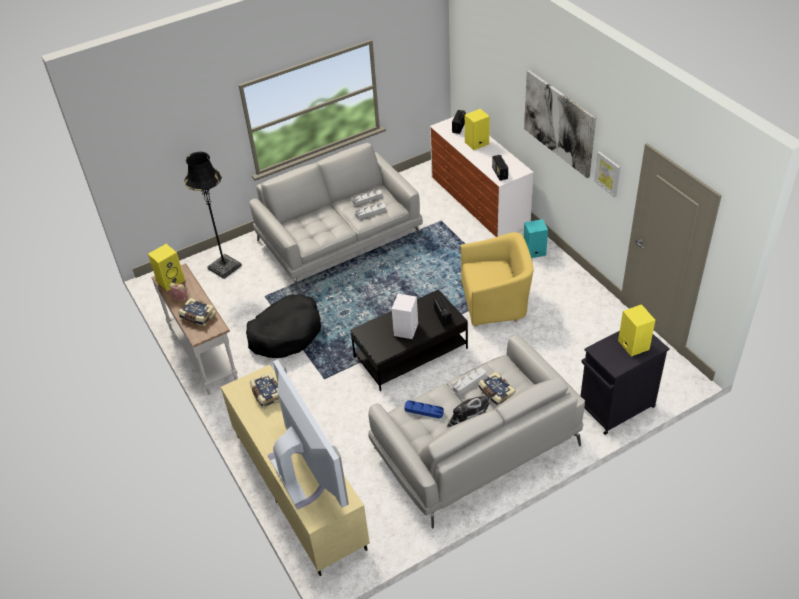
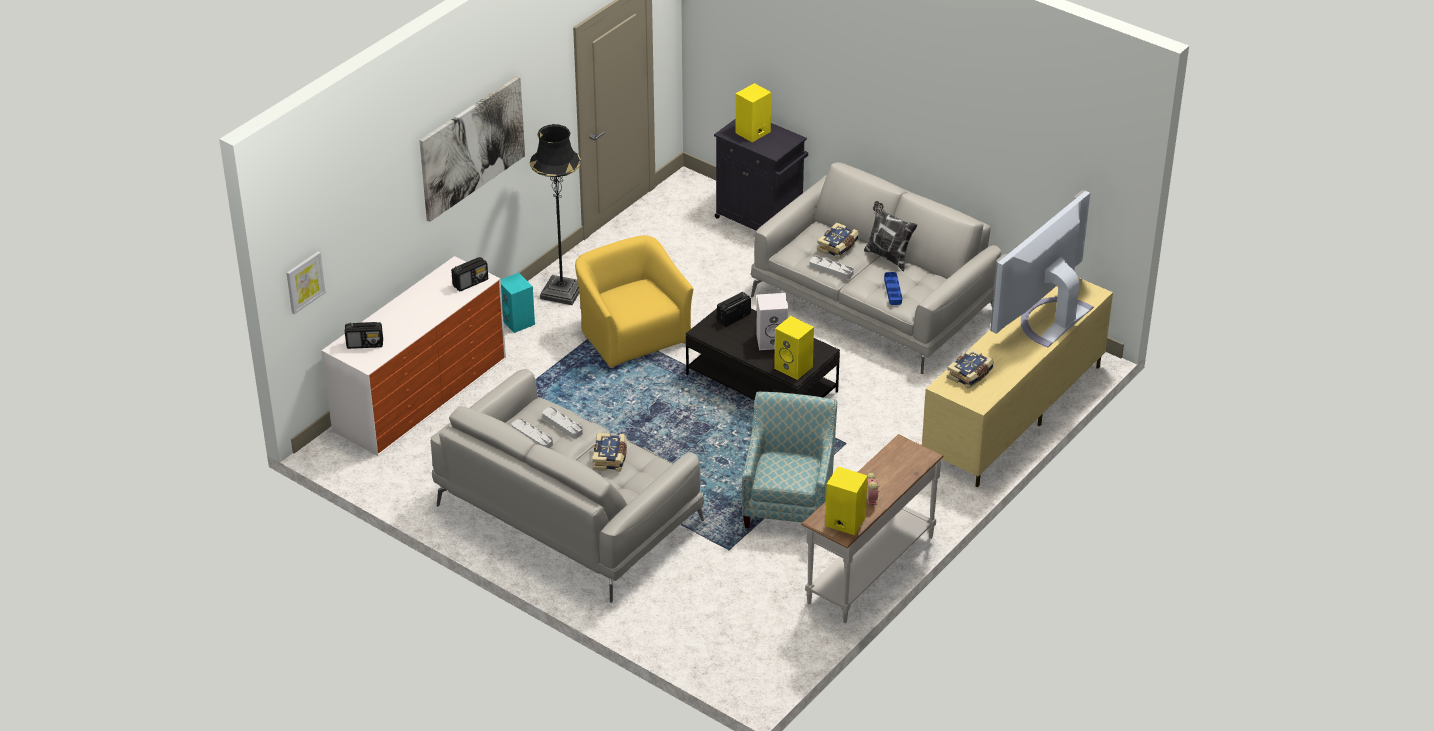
camera: 115 degrees left, 5 degrees down
book [178,298,216,326] -> book moved to [592,433,627,471]
black floor lamp [184,152,242,279] -> black floor lamp moved to [530,124,581,305]
black dog bed [246,294,321,358] -> armchair [742,391,837,529]
yellow speaker [465,109,490,150] -> yellow speaker moved to [774,316,814,380]
picture [594,151,620,197] -> picture moved to [287,251,326,314]

